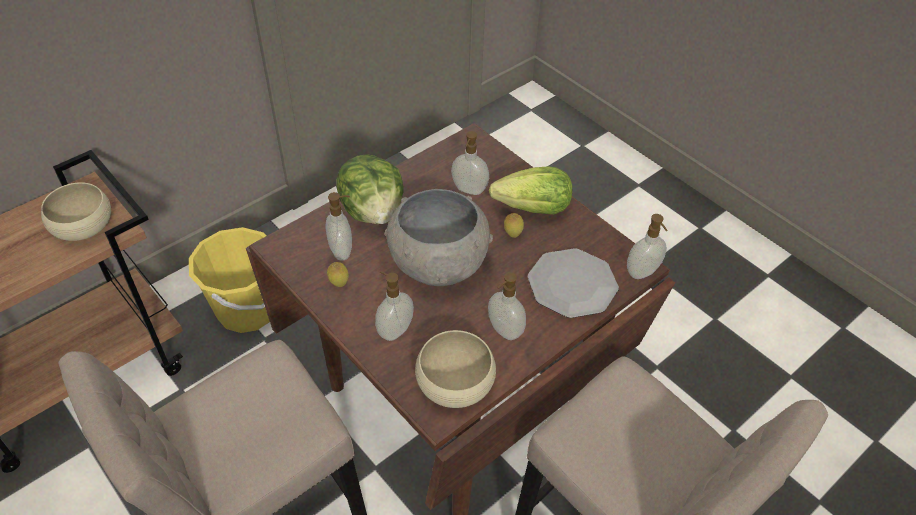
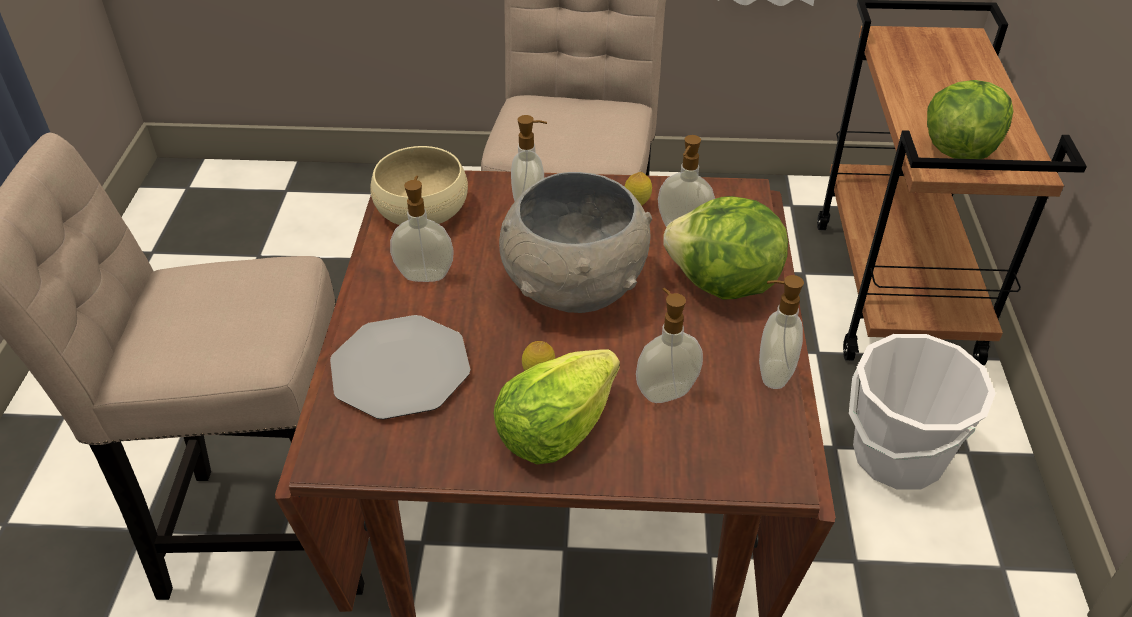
camera: 135 degrees right, 5 degrees down
beige bowl [41,182,111,241] -> lettuce [927,80,1013,159]
yellow bucket [189,227,270,333] -> white bucket [849,334,996,490]
soap dispenser [627,214,667,279] -> soap dispenser moved to [759,275,804,389]

